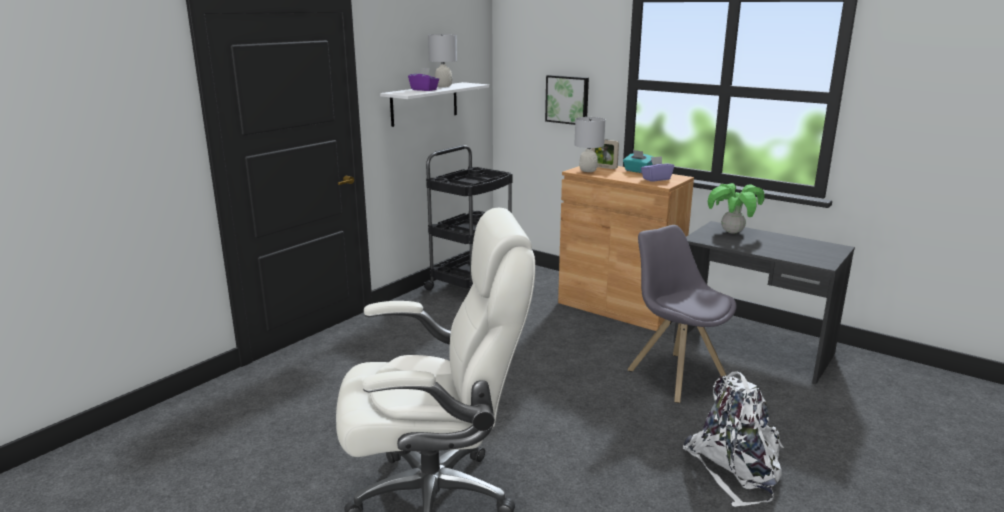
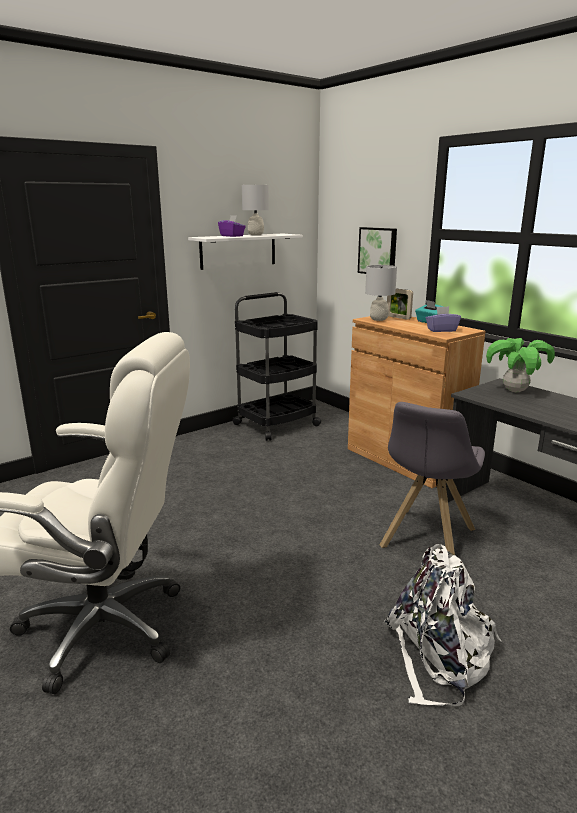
camera: 15 degrees right, 0 degrees up
grey chair [628,225,737,403] -> grey chair turned 135 degrees counterclockwise [380,402,485,555]

